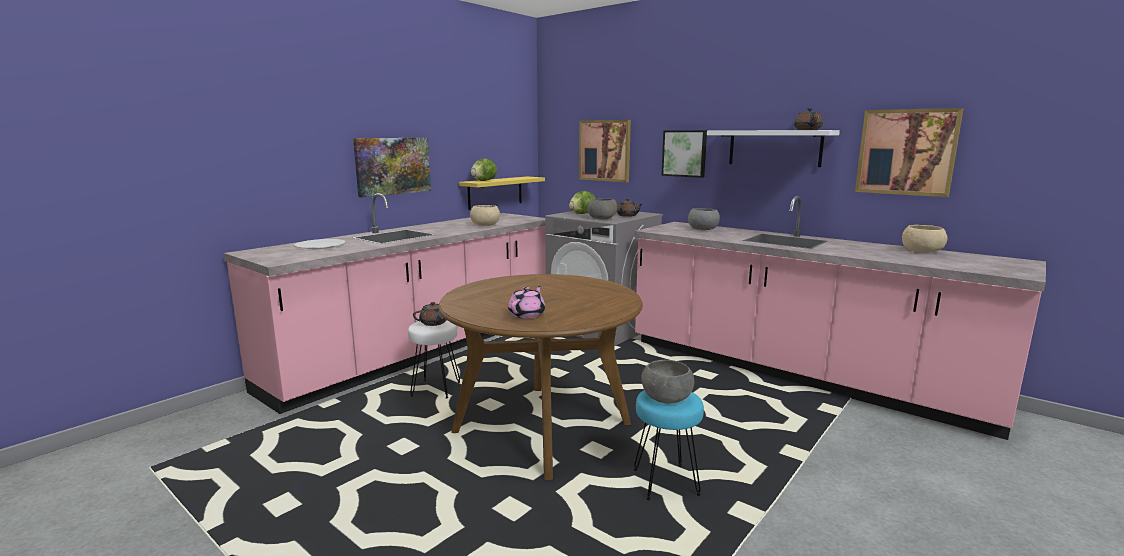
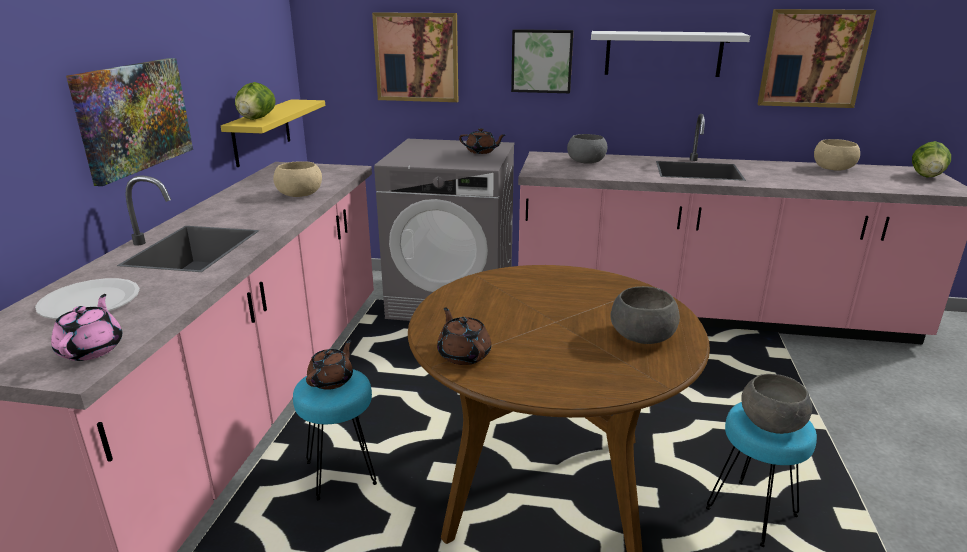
camera: 30 degrees left, 10 degrees up
white stool [408,320,460,399] -> turquoise stool [293,369,377,500]
pink teapot [508,286,545,319] -> pink teapot moved to [51,294,122,361]
lettuce [569,191,596,214] -> lettuce moved to [912,141,951,178]
grey bowl [587,198,617,219] -> grey bowl moved to [610,286,680,344]
brown teapot [794,108,823,130] -> brown teapot moved to [437,307,491,365]

